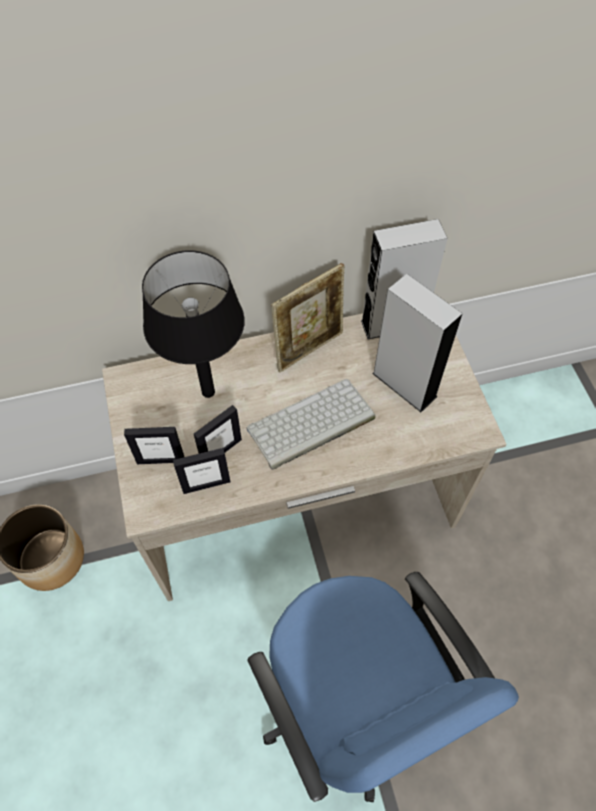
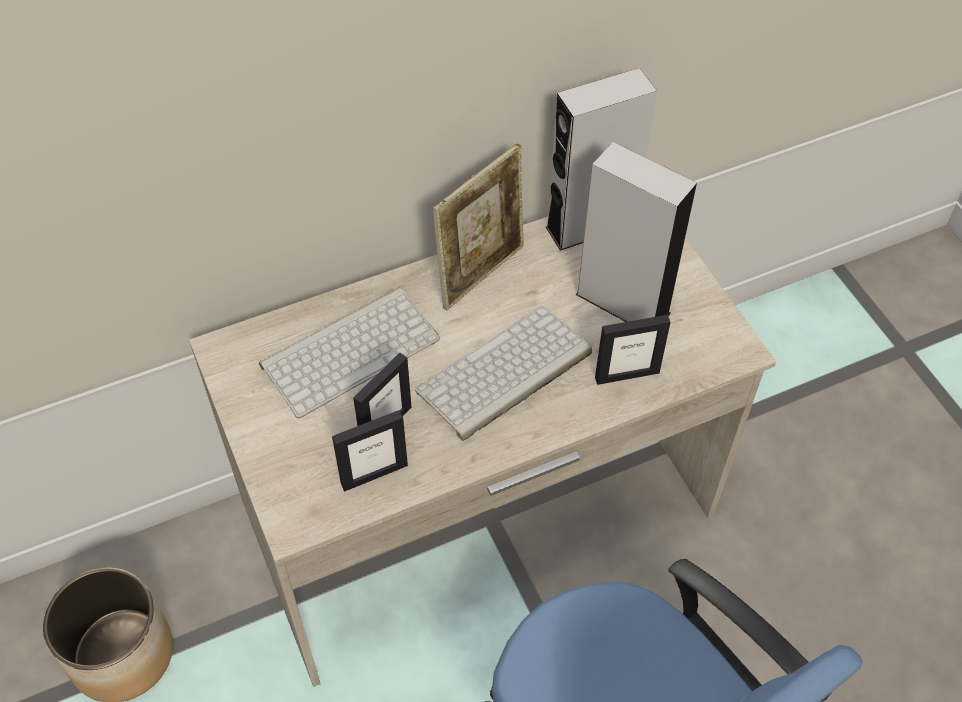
camera: 10 degrees left, 5 degrees down
picture frame [124,427,184,464] -> picture frame moved to [595,315,671,385]
black table lamp [142,250,245,398] -> keyboard [259,287,440,418]

